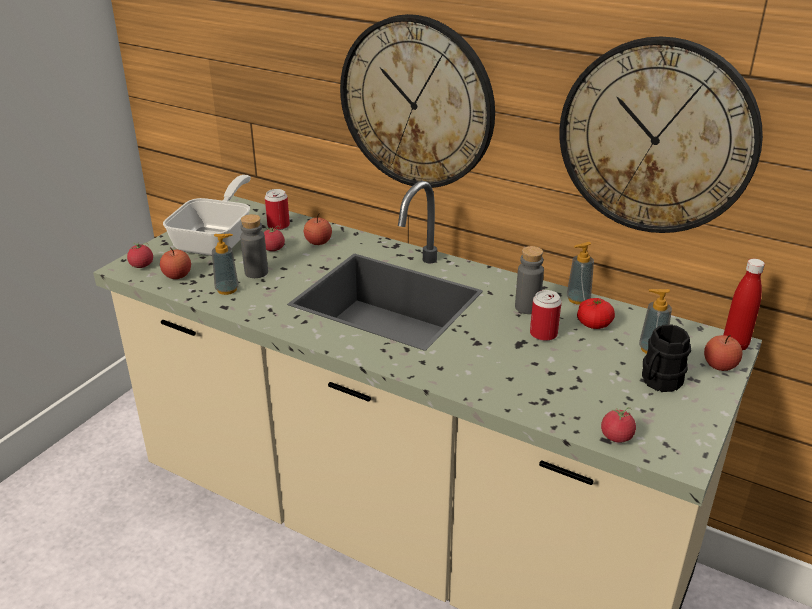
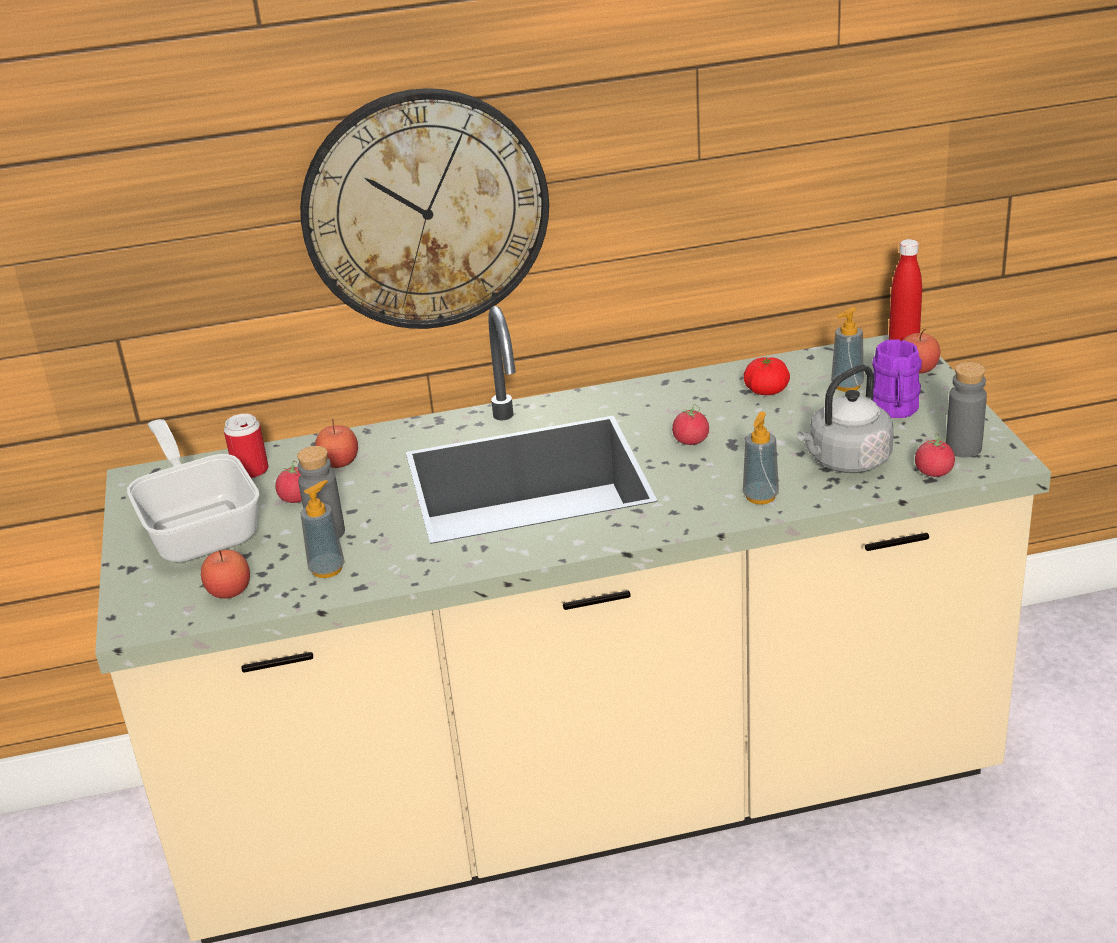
camera: 40 degrees left, 0 degrees up
tomato [127,243,153,268] -> tomato moved to [672,404,709,445]
grey bottle [515,246,544,314] -> grey bottle moved to [946,362,987,458]
can [530,290,561,341] -> none
wall clock [559,37,763,233] -> none
soap dispenser [567,242,594,305] -> soap dispenser moved to [743,412,779,504]
black mug [642,325,691,392] -> purple mug [872,339,922,418]
none -> grey kettle [797,365,894,473]

